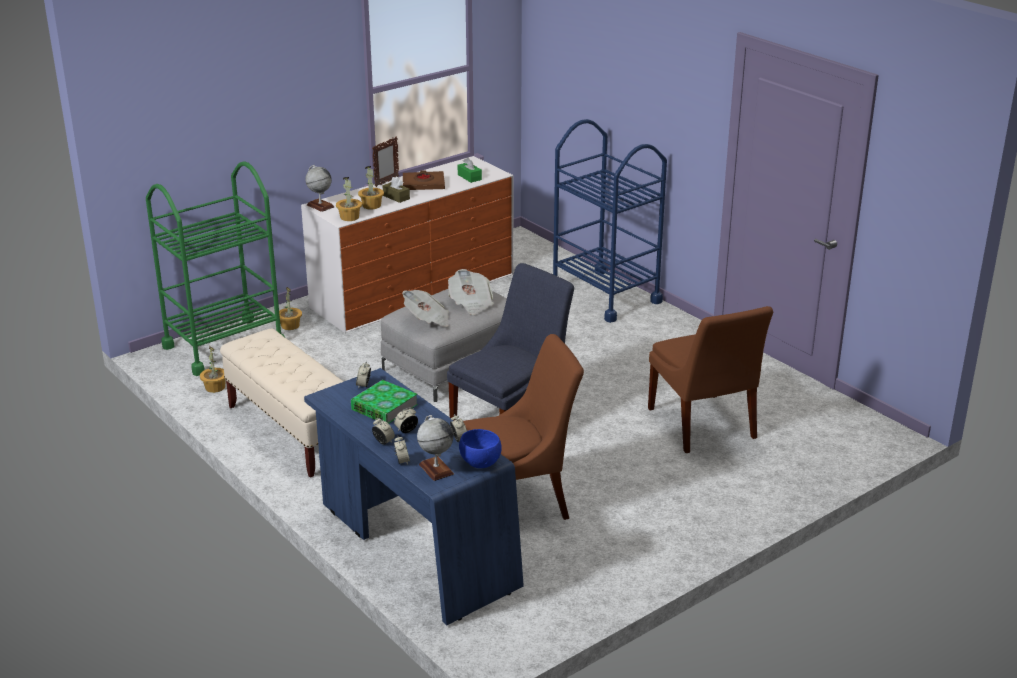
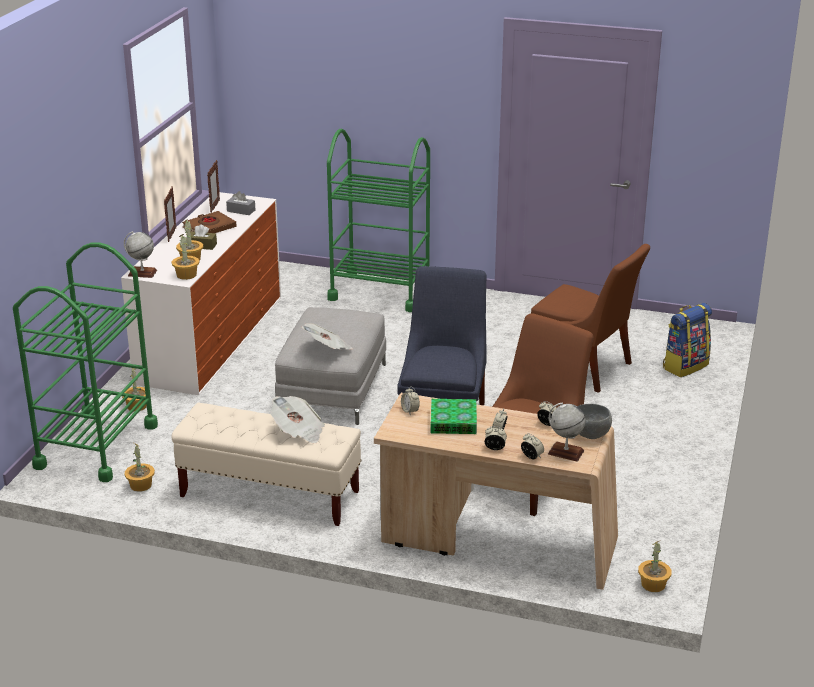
camera: 35 degrees left, 0 degrees up
blue desk [304,368,524,625] -> beige desk [374,393,618,590]
newspaper [448,269,494,315] -> newspaper moved to [270,396,325,443]
green tissue box [458,157,482,183] -> grey tissue box [226,191,256,215]
blue bowl [459,429,502,468] -> grey bowl [578,404,612,439]
blue cart [553,119,667,323] -> green cart [327,129,430,312]
none -> picture frame [207,160,220,213]
none -> potted plant [638,541,672,592]
none -> backpack [663,303,712,377]

